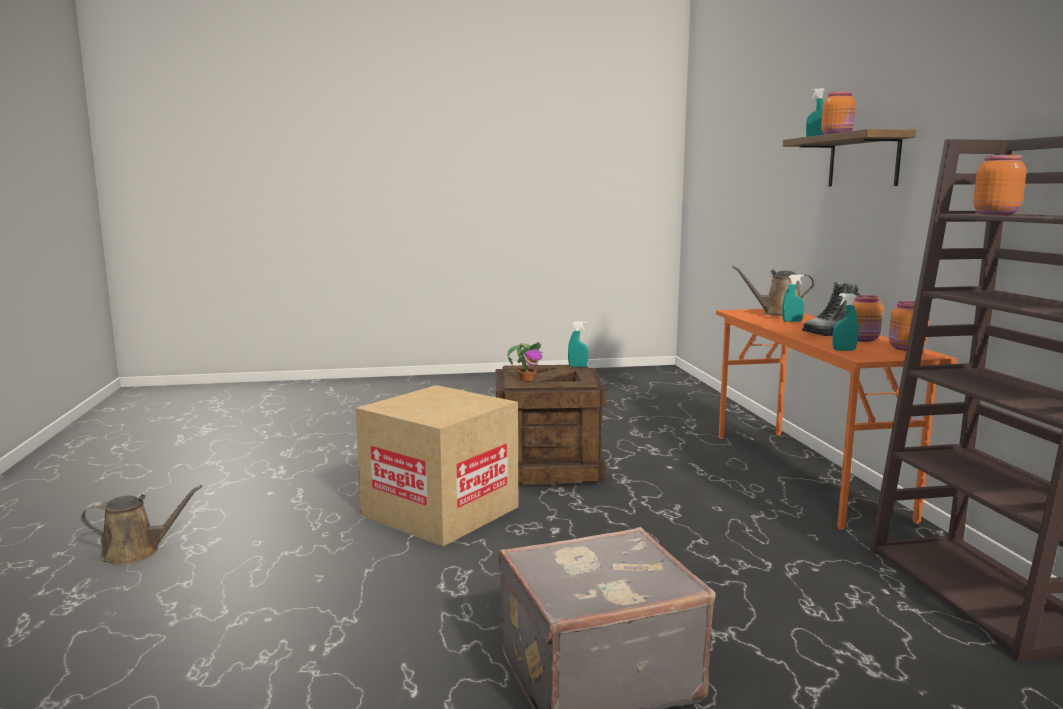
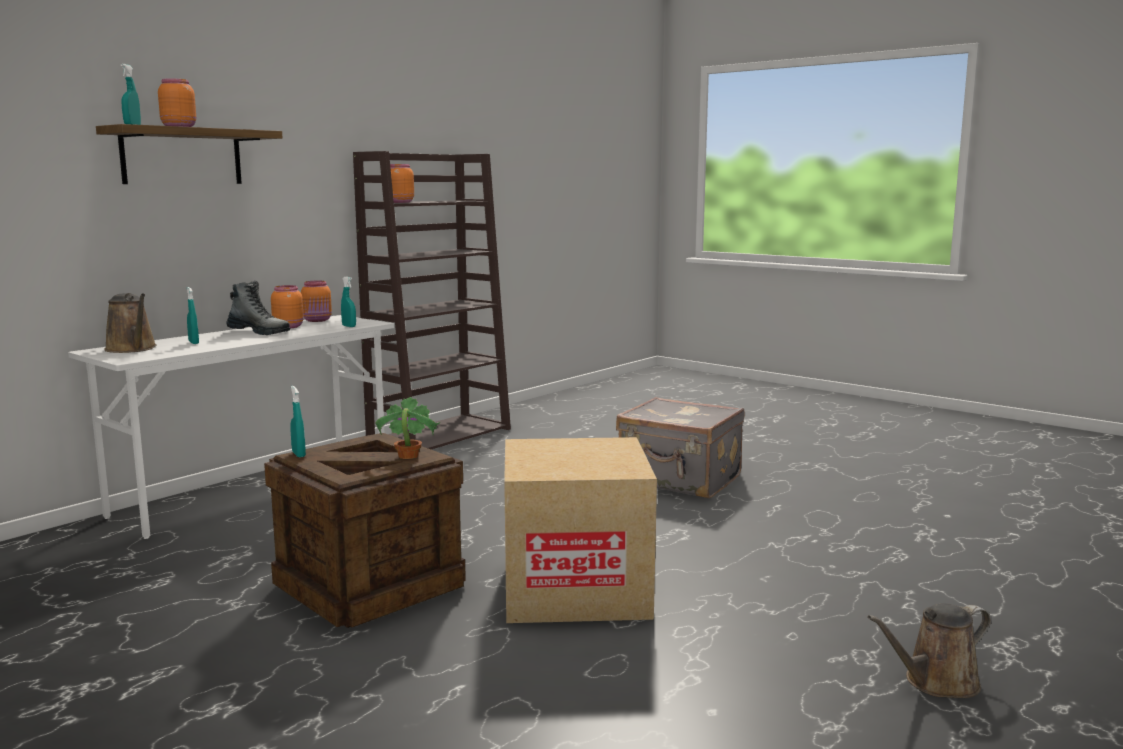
camera: 130 degrees left, 0 degrees up
brown watering can [81,485,203,565] -> brown watering can turned 60 degrees counterclockwise [867,603,991,698]
orange desk [716,309,957,530] -> white desk [68,315,394,539]

